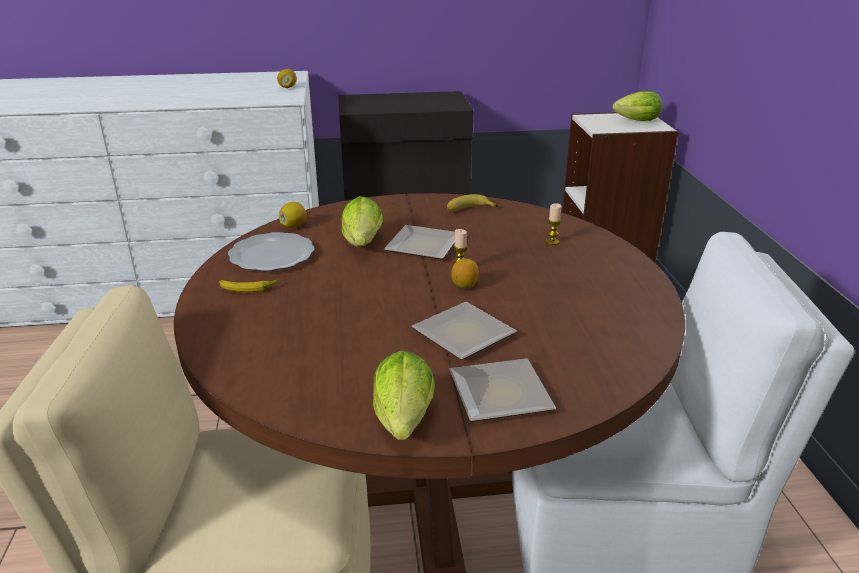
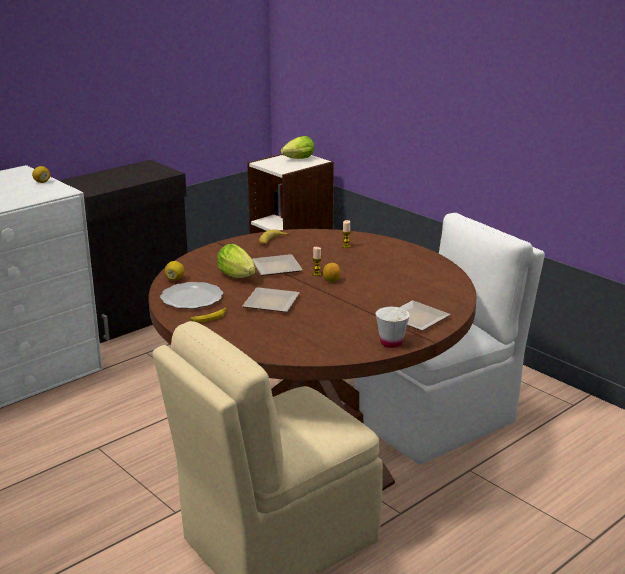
camera: 35 degrees left, 5 degrees down
lettuce [373,350,435,440] -> white cup [376,307,410,348]
plate [411,302,517,360] -> plate moved to [242,287,300,312]

